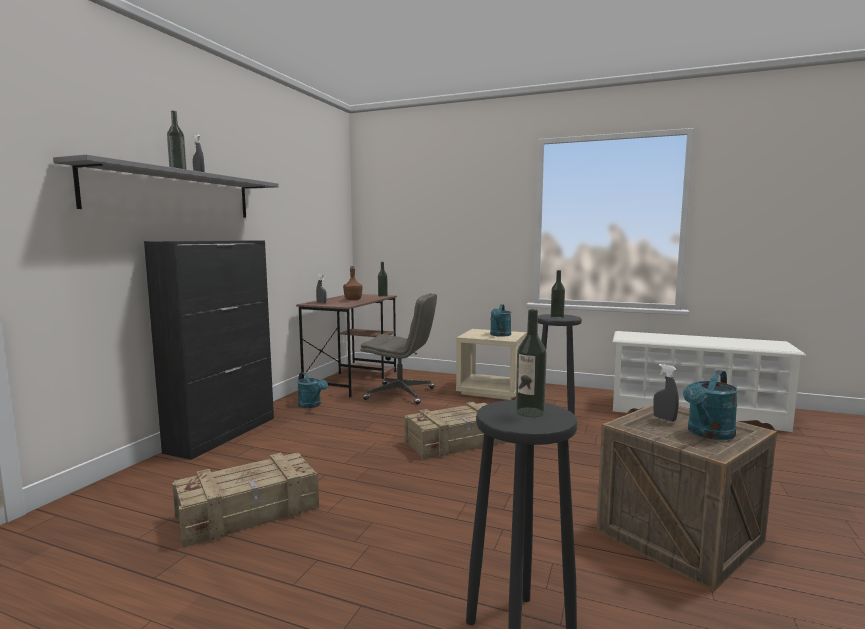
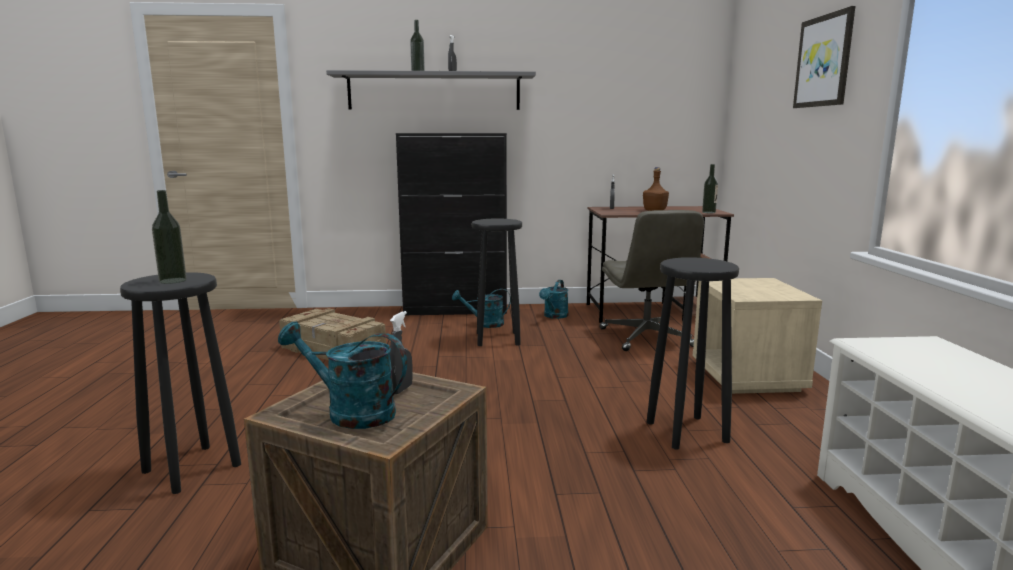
camera: 65 degrees right, 5 degrees up
crate [404,402,508,460] -> none
turquoise watering can [490,304,511,337] -> turquoise watering can moved to [452,289,511,328]
bottle [551,270,565,319] -> none
none -> black stool [472,218,522,346]
none -> picture [793,6,855,108]

